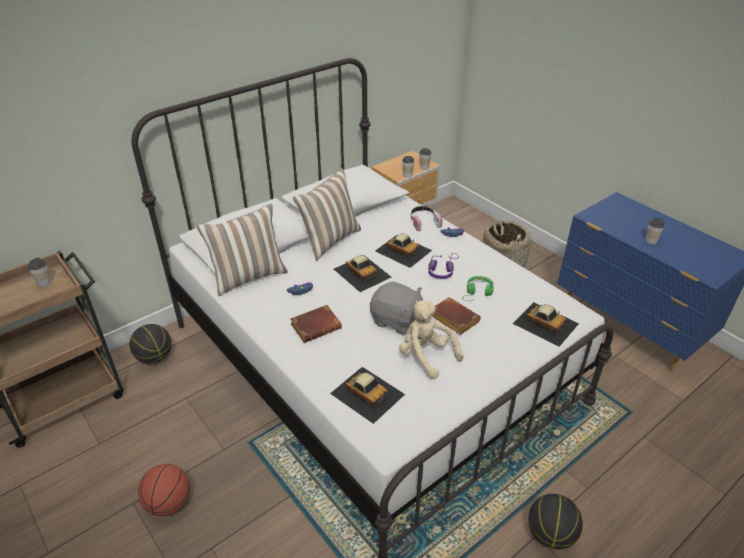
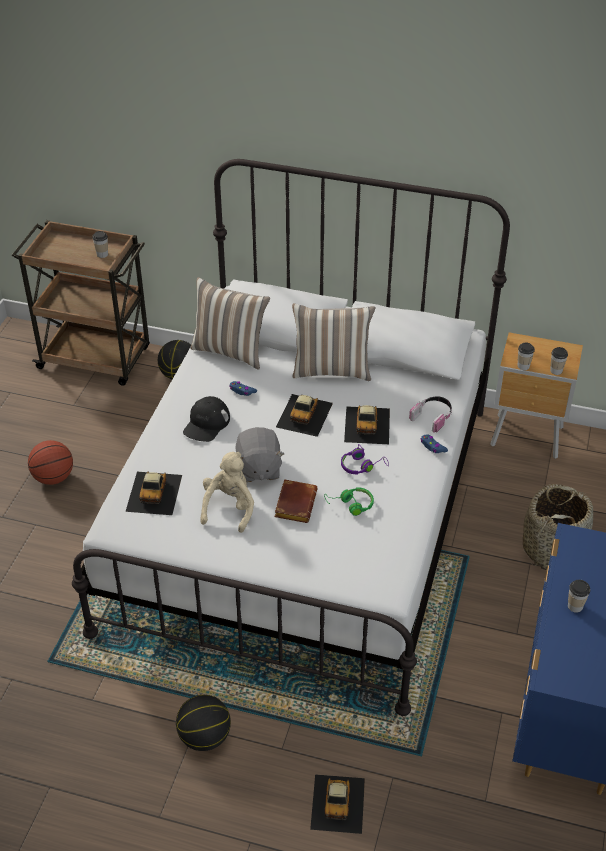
camera: 55 degrees right, 5 degrees up
brown book [290,305,342,343] -> black cap [183,396,230,442]
toy car [513,302,579,347] -> toy car moved to [310,774,365,834]

